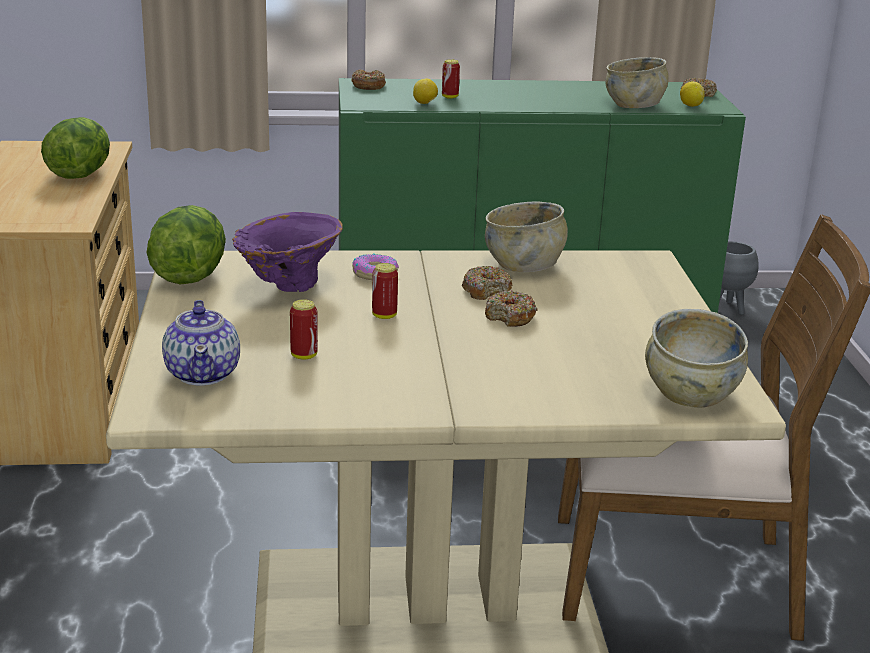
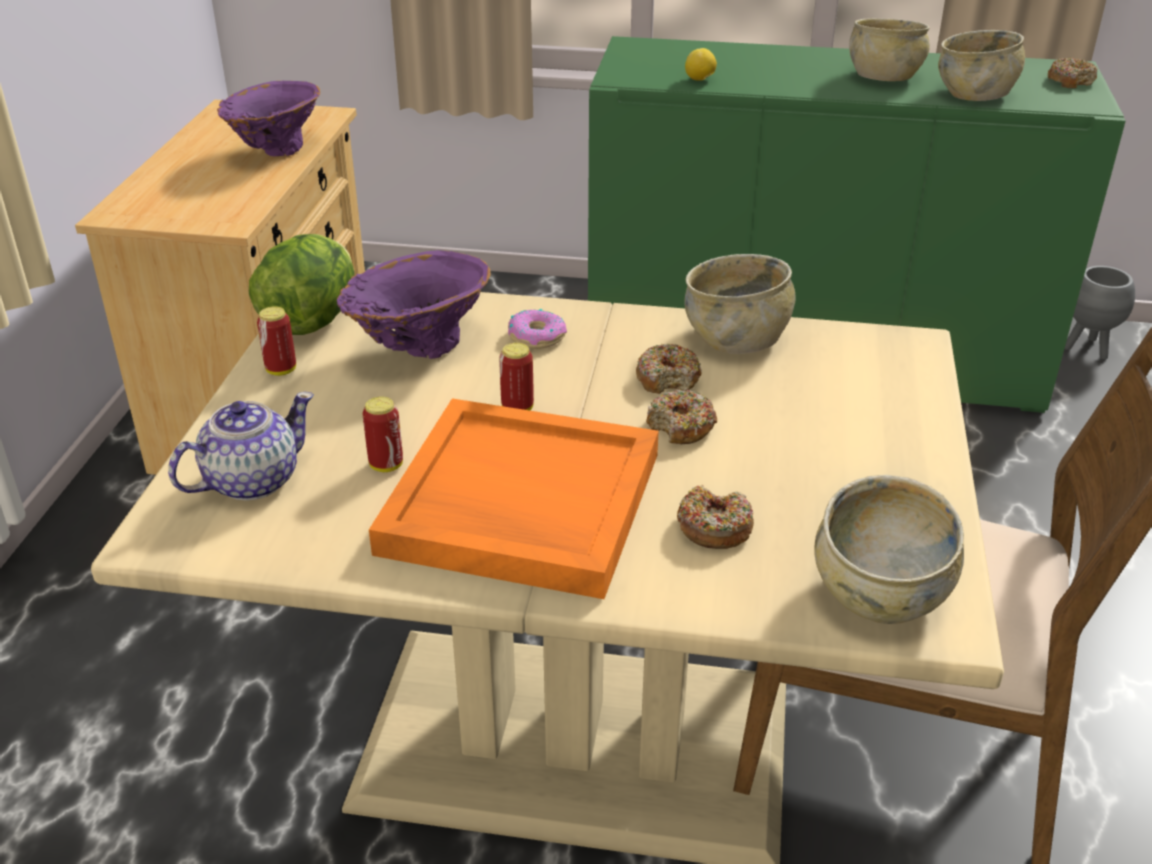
camera: 15 degrees right, 10 degrees up
lettuce [41,117,110,179] -> purple vase [217,81,320,156]
teapot [162,300,240,386] -> teapot turned 135 degrees counterclockwise [168,392,314,501]
donut [351,69,386,90] -> donut moved to [677,485,754,549]
can [442,59,460,99] -> can moved to [257,306,296,376]
lemon [680,81,705,107] -> none
none -> orange tray [369,398,659,599]
none -> beige bowl [849,18,930,81]

